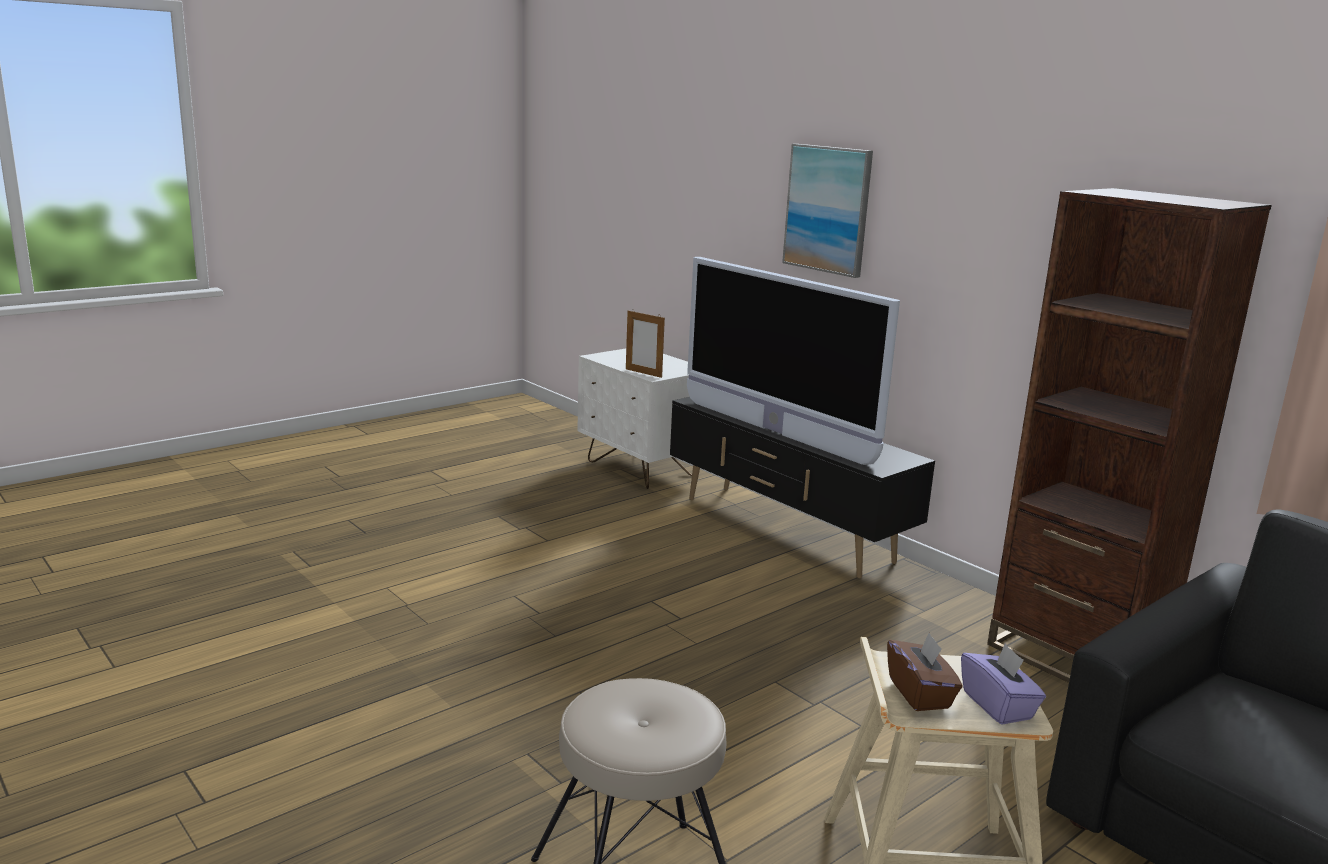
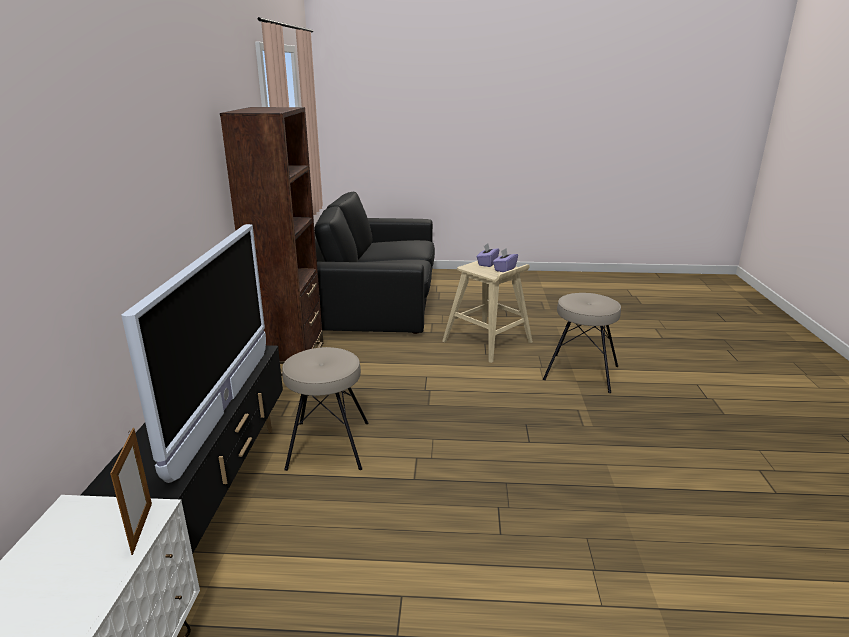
camera: 135 degrees left, 5 degrees up
picture [782,144,873,278] -> none
brown tissue box [887,632,963,711] -> purple tissue box [493,249,518,272]
none -> beige stool [282,347,369,471]

